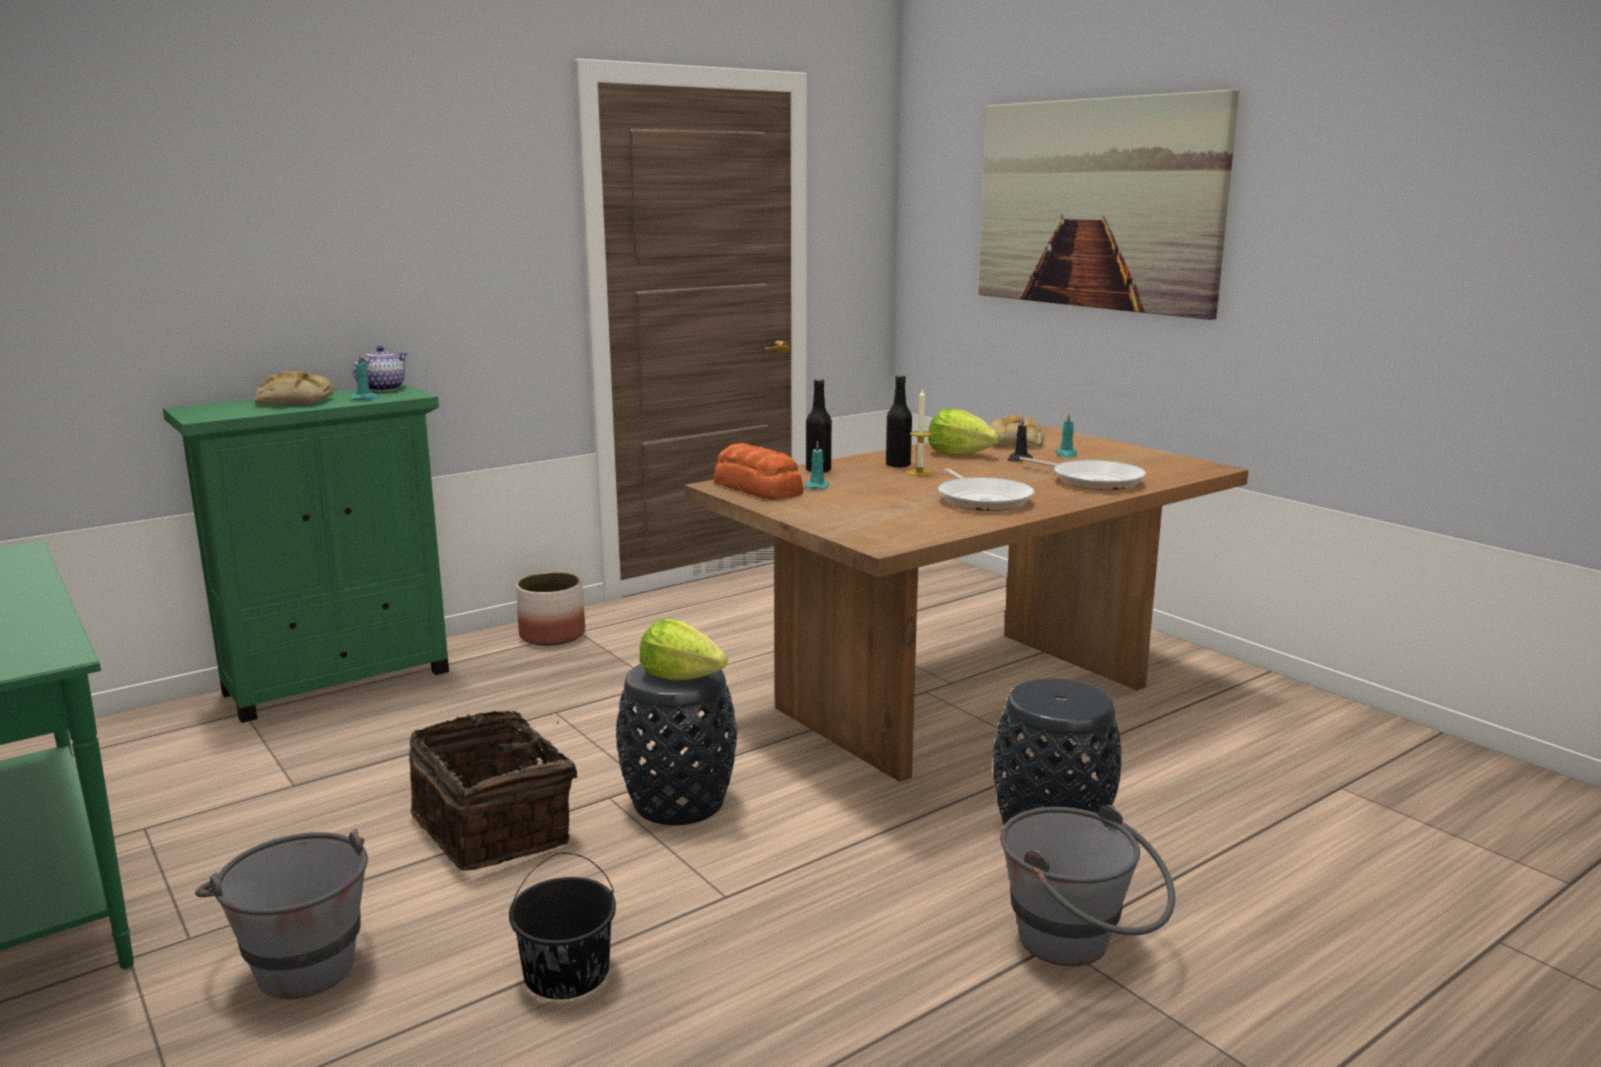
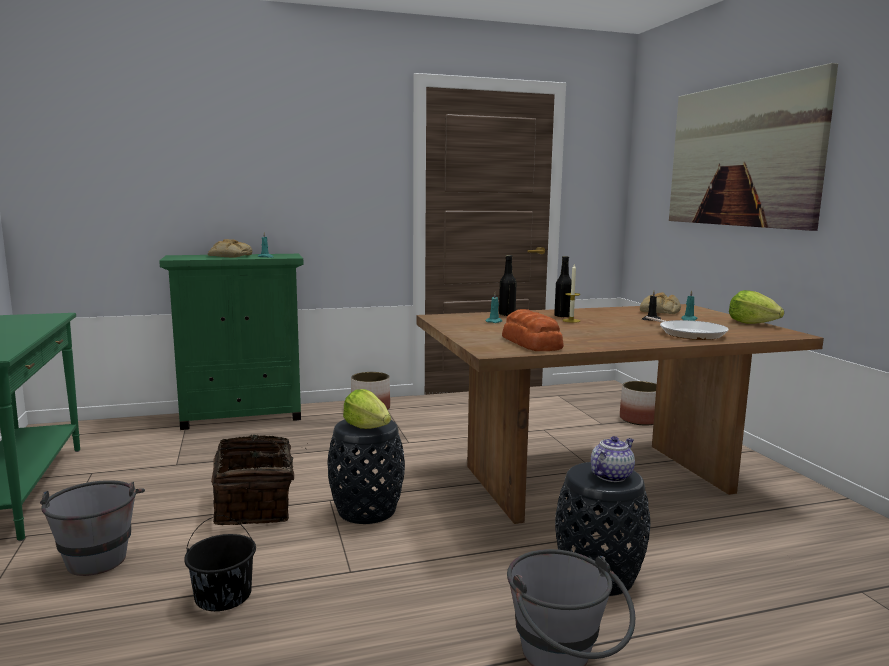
camera: 20 degrees right, 5 degrees down
teapot [353,346,407,391] -> teapot moved to [591,436,635,482]
bread [714,443,804,500] -> bread moved to [502,309,564,351]
lettuce [928,409,999,455] -> lettuce moved to [729,290,784,324]
frying pan [938,468,1034,511] -> none
none -> planter [620,381,657,426]

